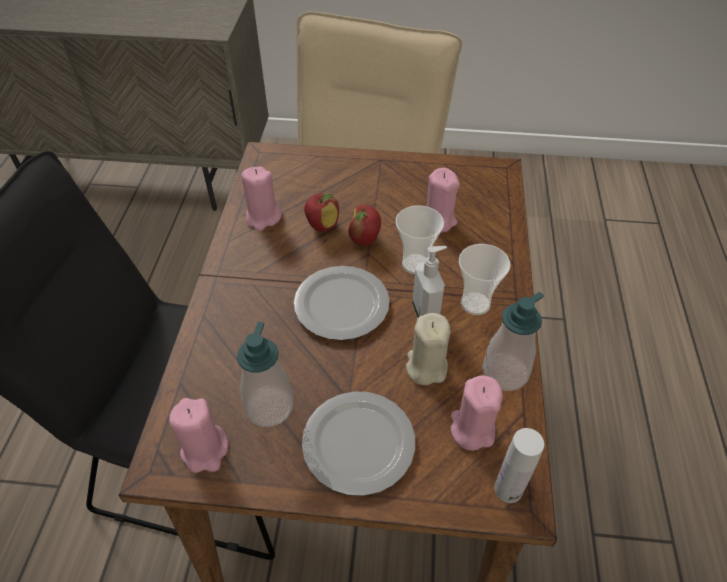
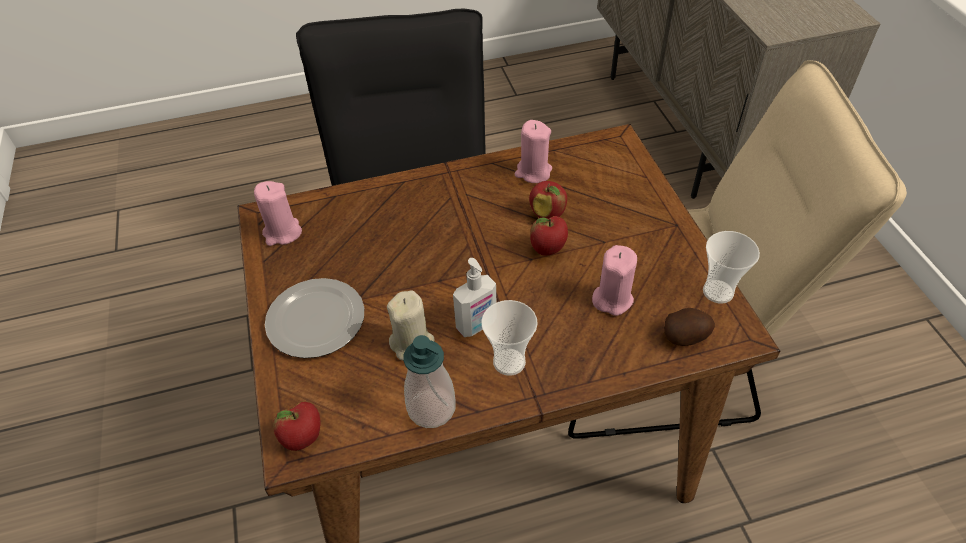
camera: 70 degrees right, 0 degrees up
soap dispenser [237,322,293,427] -> none
plate [294,266,390,340] -> none
cup [395,205,444,274] -> cup moved to [703,231,760,304]
pink candle [451,376,503,451] -> none
white bottle [494,428,544,503] -> apple [273,402,321,451]
none -> potato [664,308,715,346]

